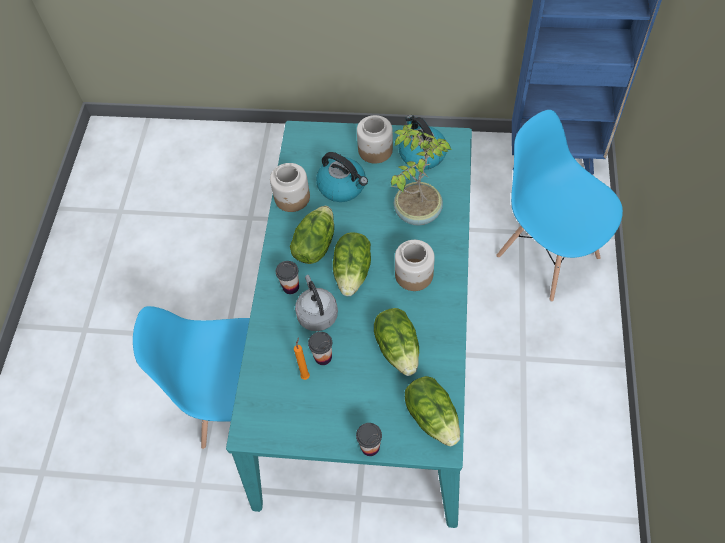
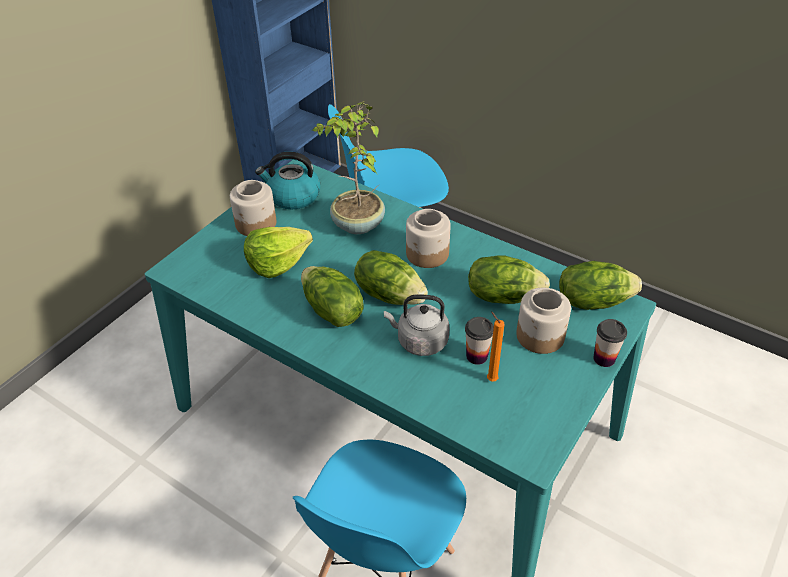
camera: 65 degrees left, 15 degrees down
jar [270,163,310,212] -> jar moved to [516,288,571,354]
cup [276,261,299,294] -> none
kettle [316,152,368,202] -> lettuce [244,227,313,278]

